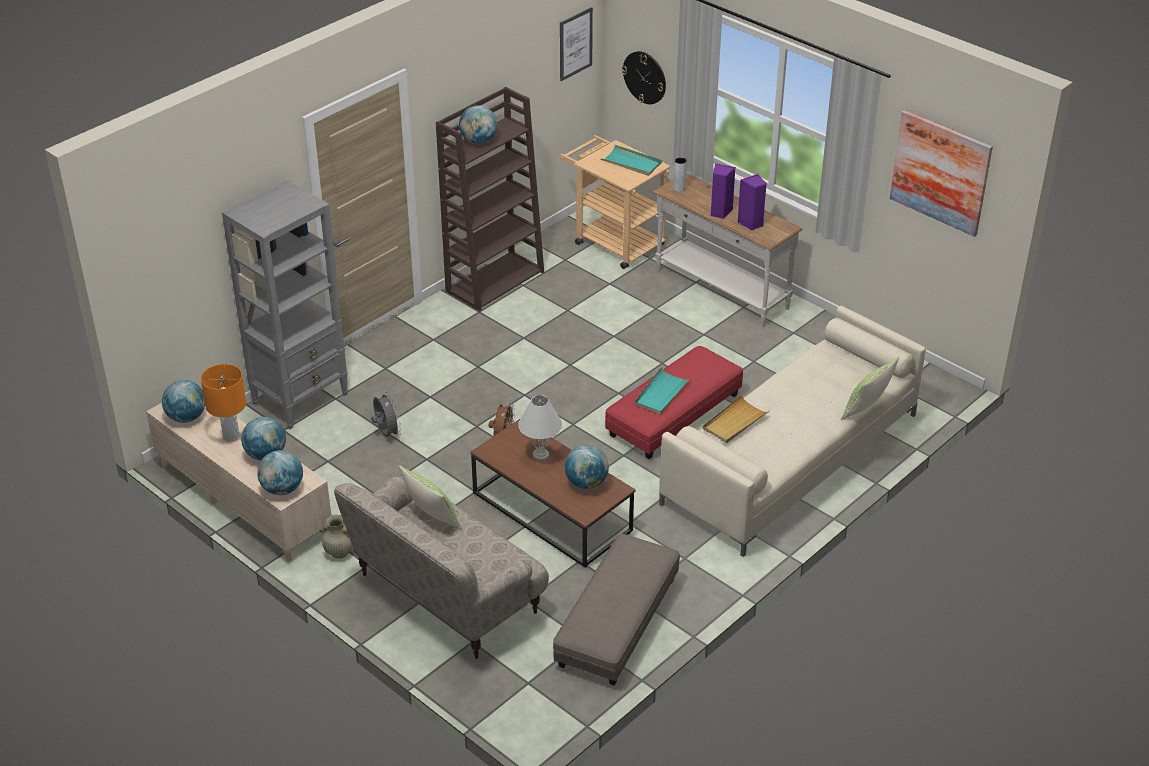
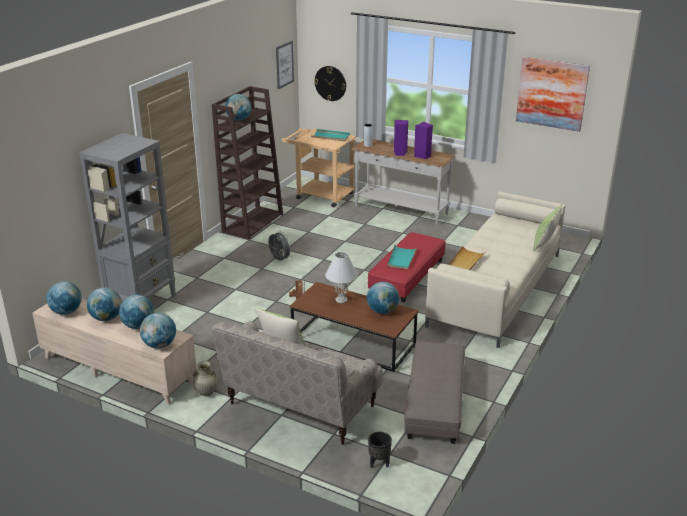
camera: 15 degrees left, 10 degrees down
orange table lamp [201,364,246,442] -> globe [87,287,122,321]
grey fan [371,392,401,437] -> grey fan moved to [268,230,292,261]
none -> black planter [368,431,392,468]

